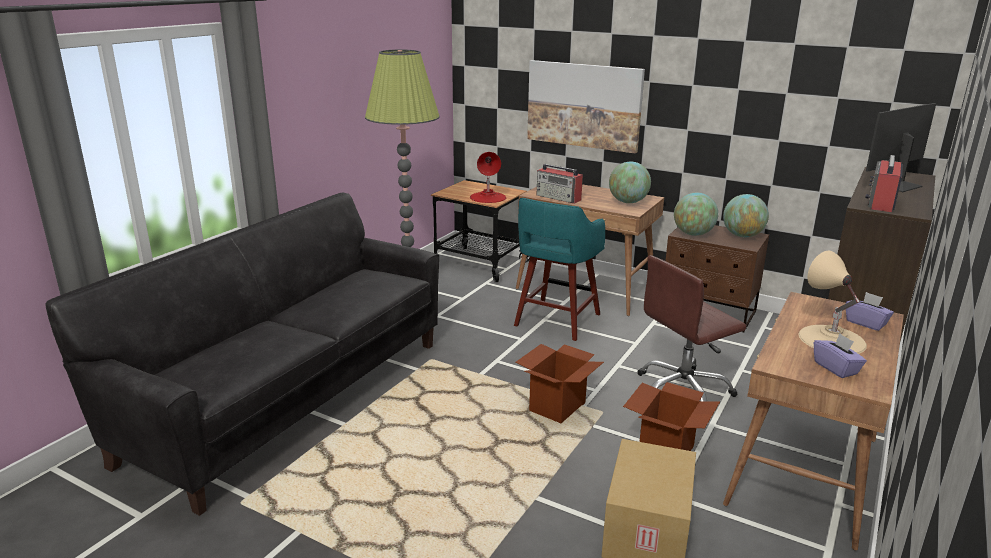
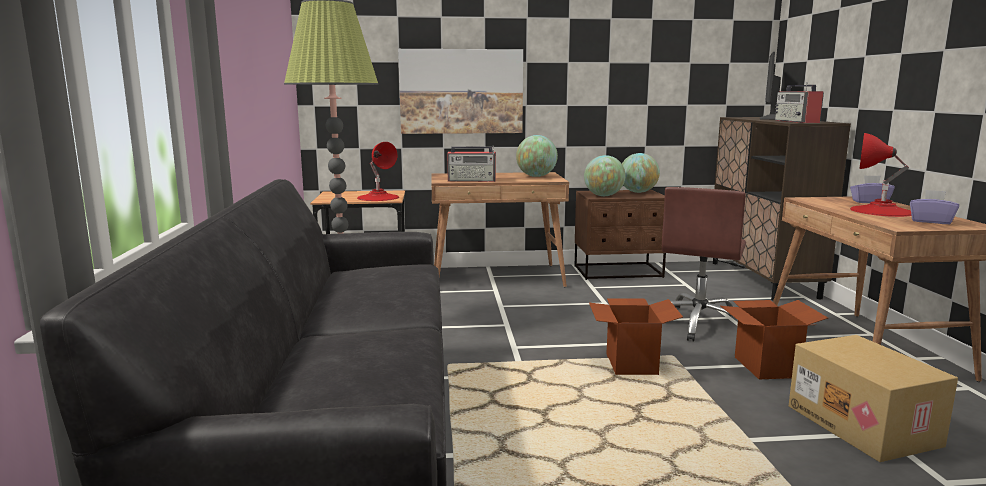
camera: 35 degrees left, 10 degrees down
turquoise stool [514,198,605,341] -> none
beige table lamp [799,251,867,354] -> red table lamp [850,133,911,217]

